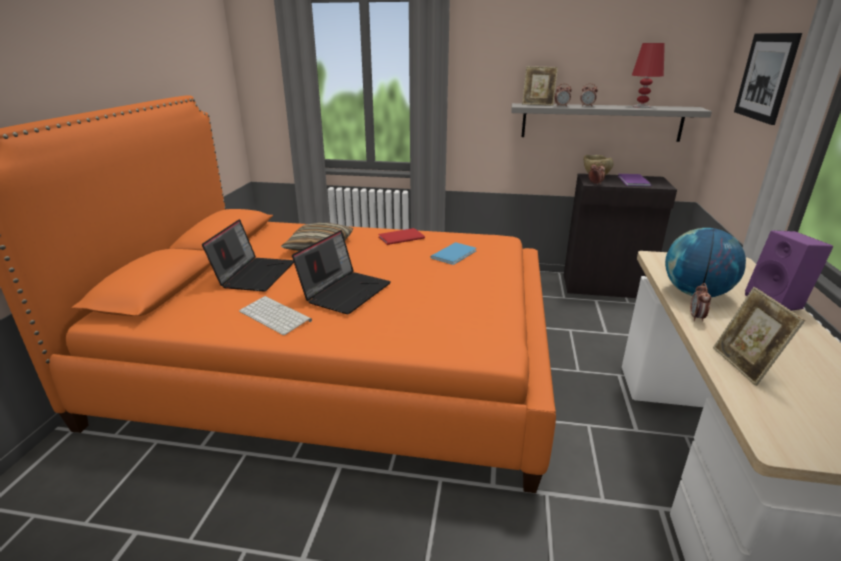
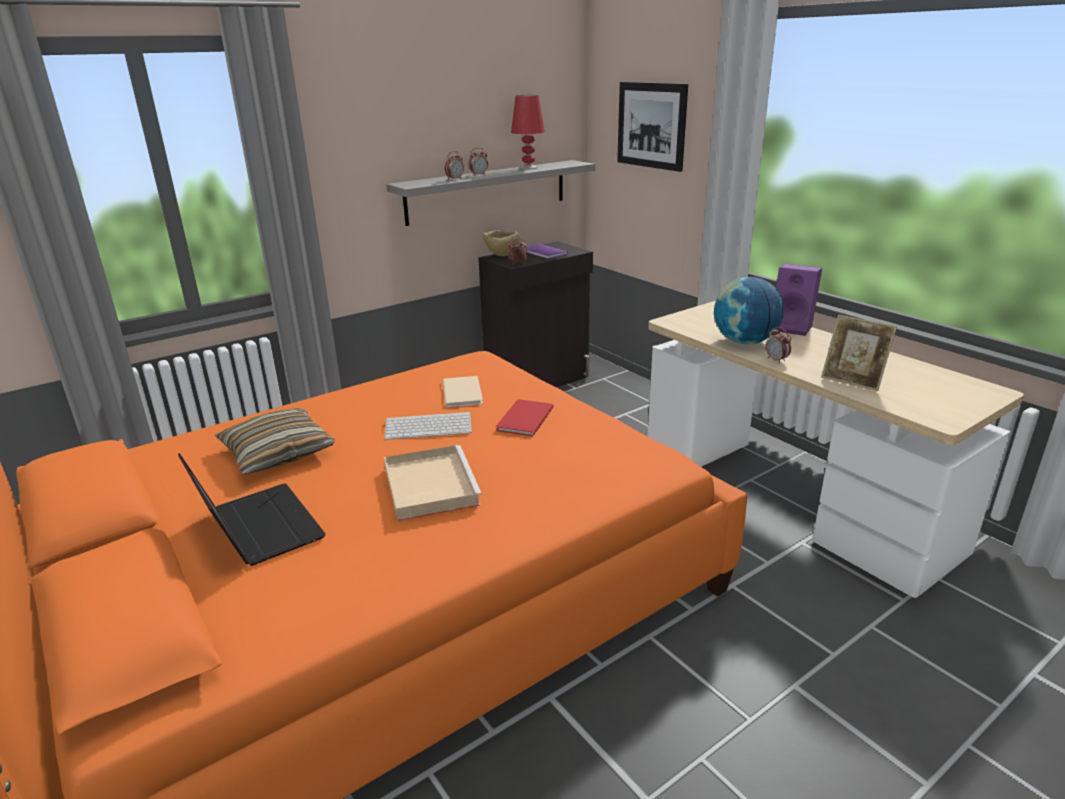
camera: 45 degrees left, 0 degrees up
keyboard [239,296,312,335] -> keyboard moved to [384,412,472,440]
laptop [292,230,391,314] -> beige tray [384,445,482,521]
red book [378,228,425,245] -> red book moved to [496,399,554,436]
blue book [430,242,477,265] -> beige book [442,376,483,407]
picture frame [522,66,558,105] -> none

